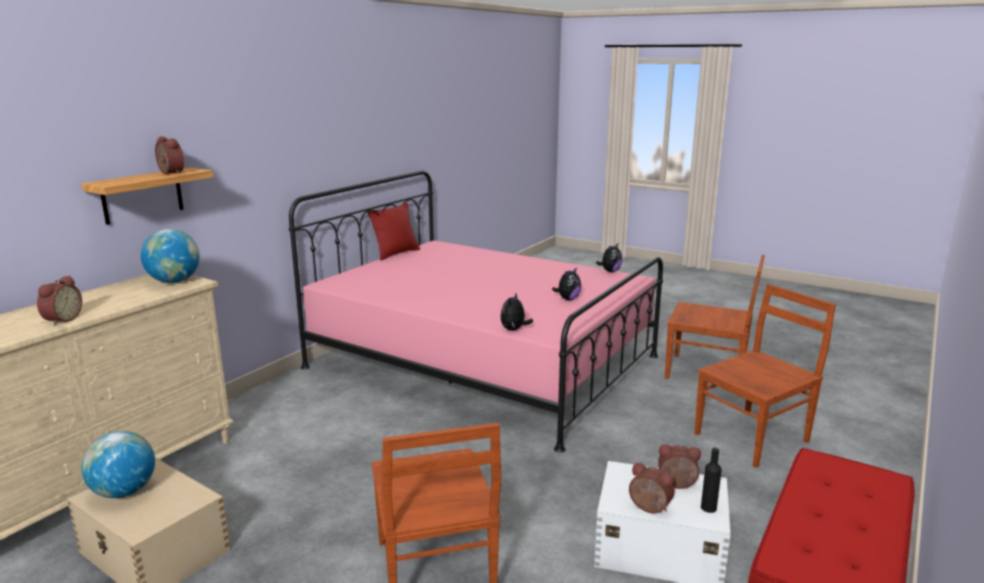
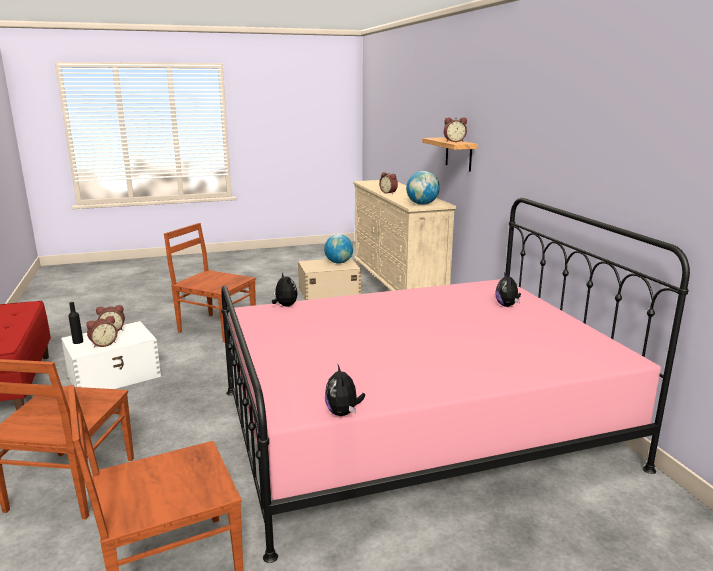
camera: 130 degrees right, 0 degrees up
red pillow [367,203,420,261] -> none
plush toy [552,267,581,300] -> plush toy moved to [495,272,521,307]

